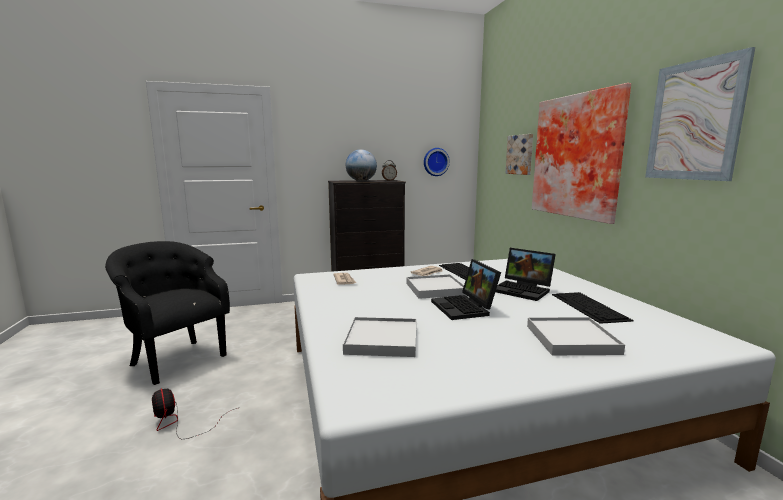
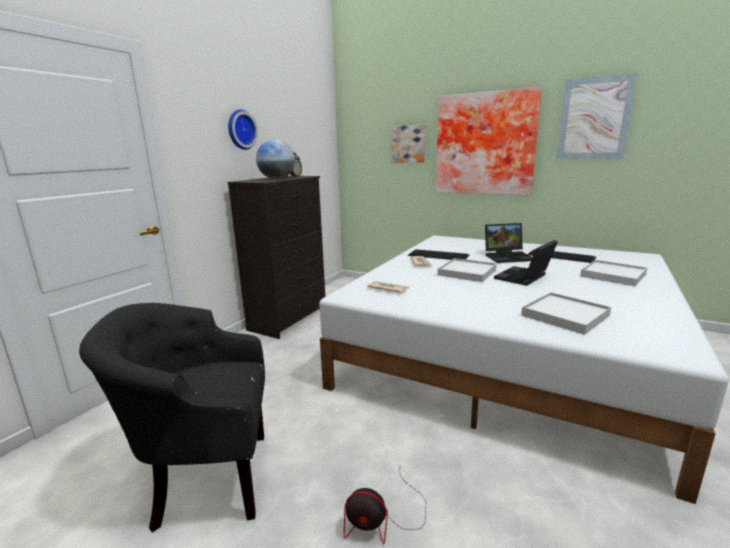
camera: 45 degrees left, 5 degrees up
wall clock [424,148,450,176] -> wall clock moved to [228,109,258,150]
laptop [431,259,501,320] -> laptop turned 105 degrees clockwise [494,240,558,286]

